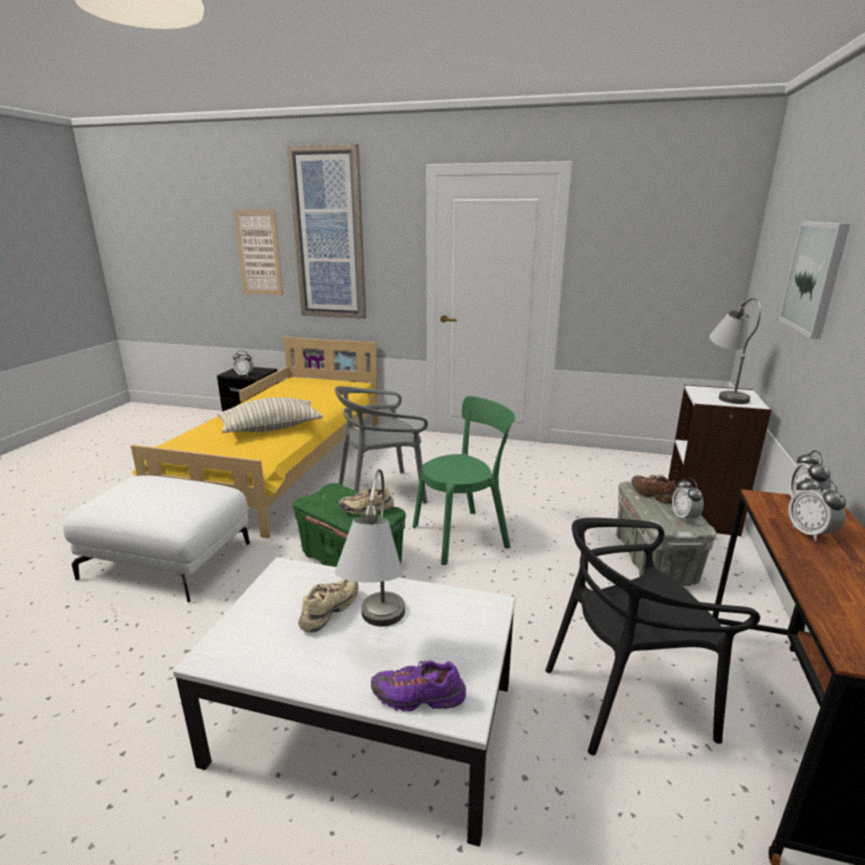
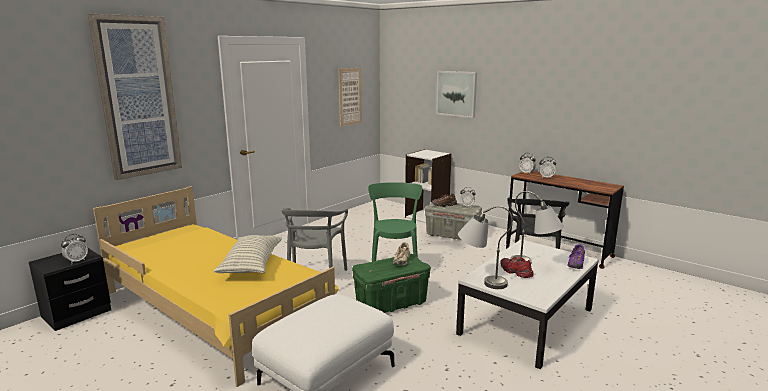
camera: 65 degrees left, 5 degrees down
picture [233,210,283,295] -> picture moved to [339,68,362,126]
beige shoe [298,579,359,633] -> red shoe [500,257,533,278]
grey table lamp [709,298,761,404] -> grey table lamp moved to [458,206,513,289]

